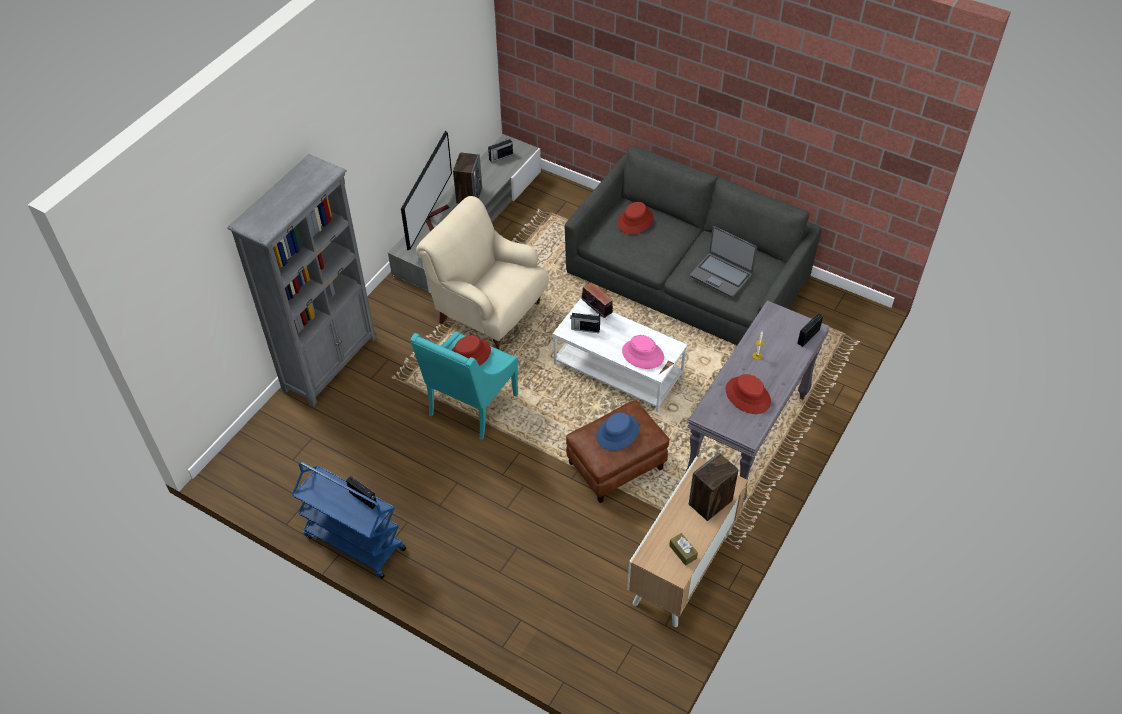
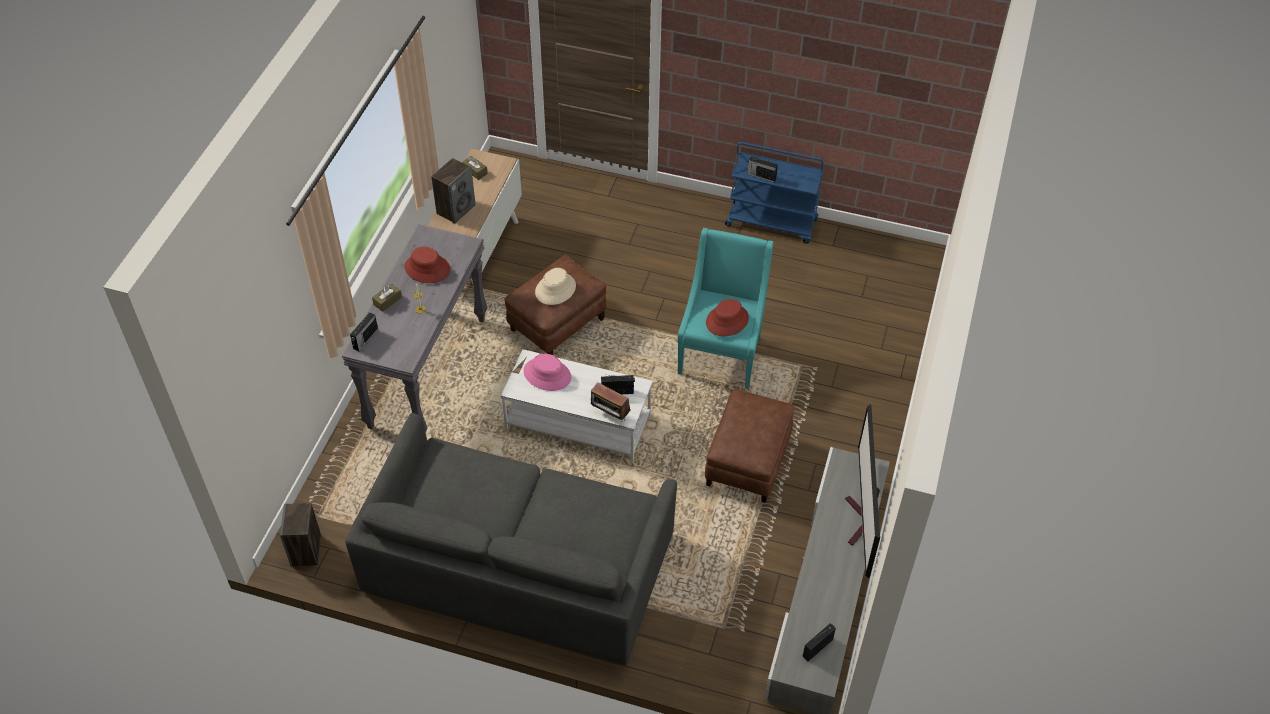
camera: 165 degrees right, 0 degrees up
grey bookcase [227,154,376,407] -> none
beige armchair [416,196,549,350] -> brown ottoman [705,389,794,503]
speaker [453,152,482,204] -> speaker moved to [280,503,321,567]
blue hat [597,412,639,451] -> beige hat [535,268,576,305]
red hat [618,202,654,234] -> none
laptop [690,226,757,297] -> none
none -> brown tissue box [372,283,402,312]

